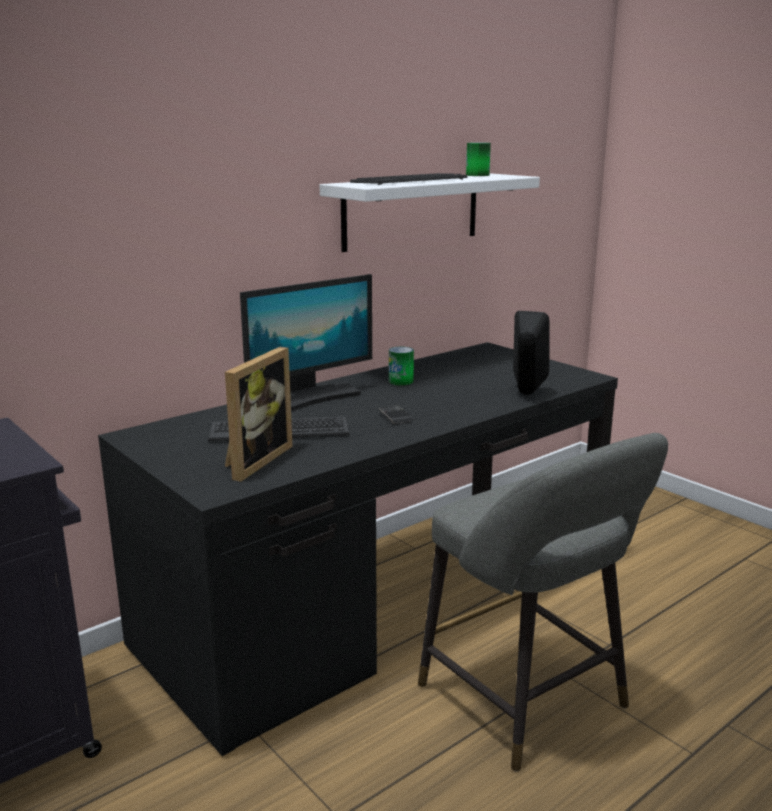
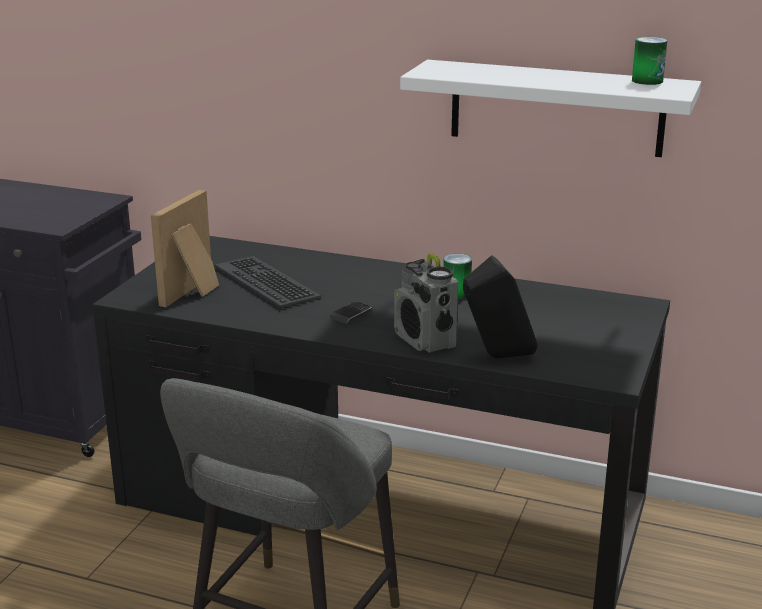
camera: 60 degrees right, 5 degrees up
picture frame [225,347,293,482] -> picture frame turned 120 degrees clockwise [151,190,219,307]
monitor [240,274,372,411] -> none
keyboard [350,173,467,185] -> none
none -> radio [394,253,458,353]

